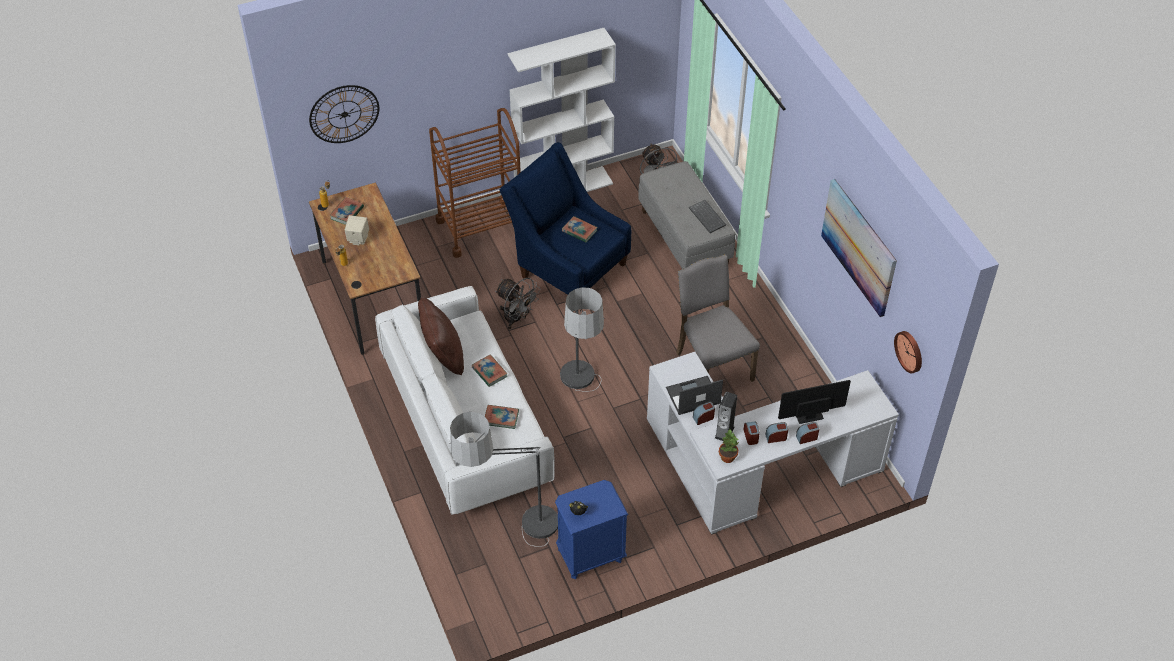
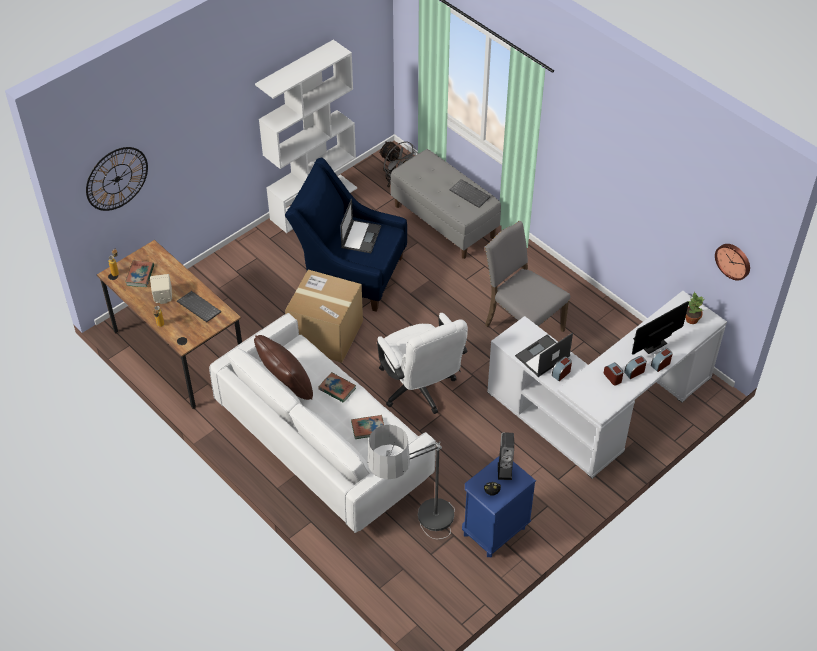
camera: 20 degrees left, 0 degrees up
brown cart [429,108,521,258] -> none
grey fan [495,278,541,329] -> cardboard box [285,269,363,363]
floor lamp [560,287,605,392] -> white office chair [377,313,468,414]
book [562,216,597,243] -> laptop [340,199,381,253]
speaker [715,392,737,441] -> speaker moved to [498,432,514,480]
potted plant [719,429,739,463] -> potted plant moved to [685,292,704,324]
picture [821,179,897,317] -> none
none -> keyboard [177,291,221,322]

